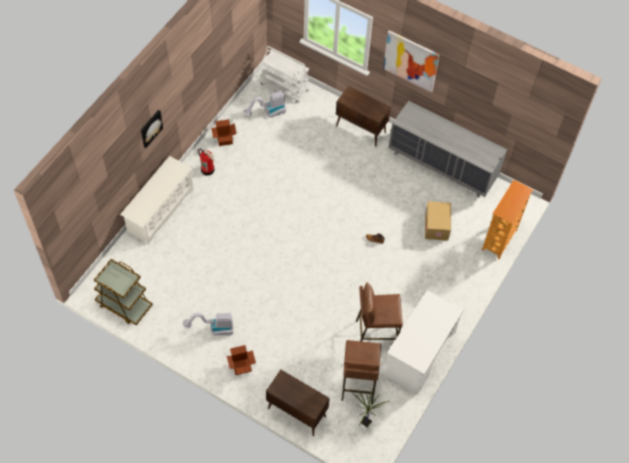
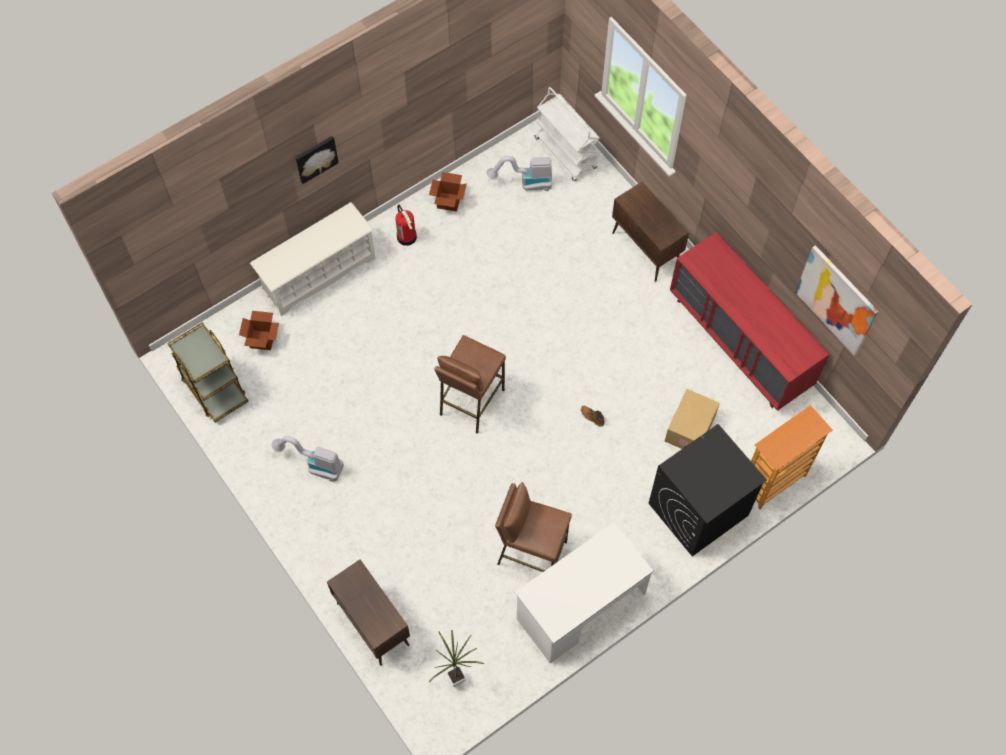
camera: 25 degrees right, 5 degrees up
cardboard box [227,345,256,375] -> cardboard box moved to [239,311,279,350]
brown stool [342,340,381,404] -> brown stool moved to [434,335,506,434]
picture [383,30,440,93] -> picture moved to [795,245,879,356]
grey dresser [389,101,507,198] -> red dresser [670,232,830,411]
none -> black washing machine [649,424,767,556]

